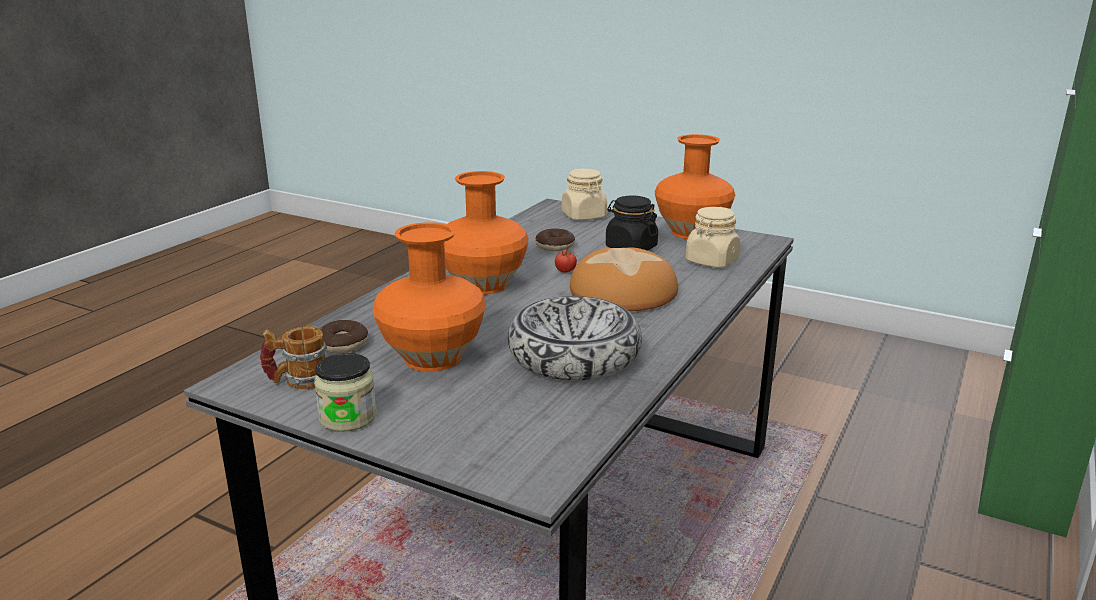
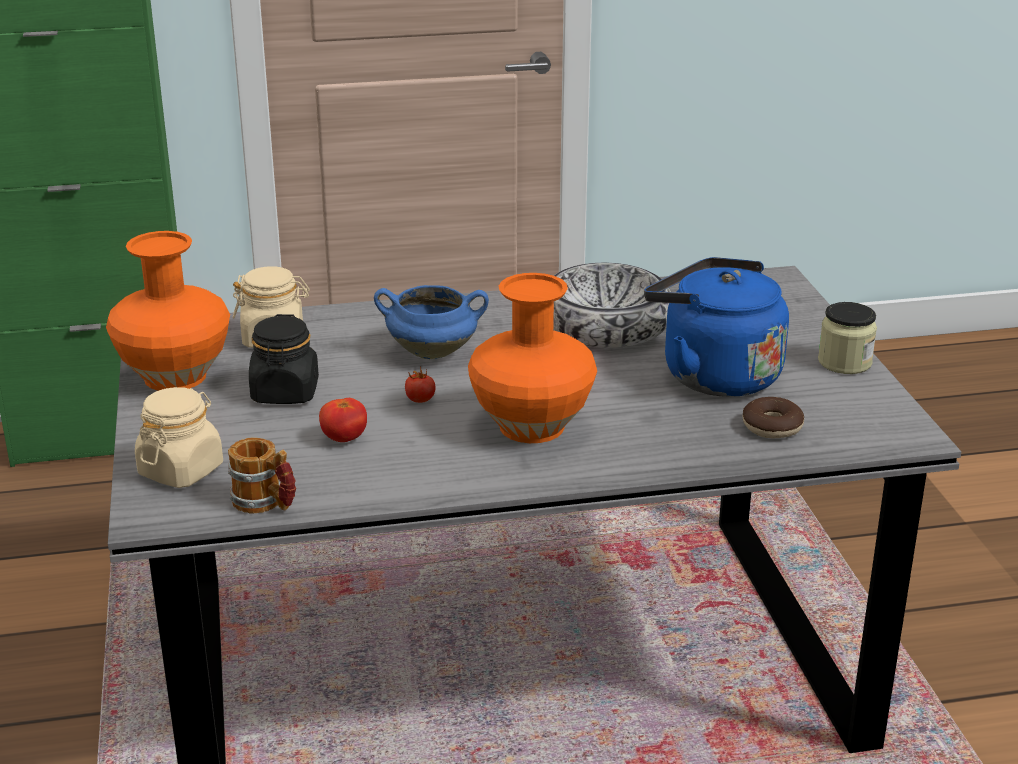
camera: 130 degrees left, 5 degrees up
mug [260,326,327,389] -> mug moved to [228,438,296,513]
orange vase [372,222,486,372] -> blue kettle [644,257,789,397]
donut [535,228,575,251] -> tomato [319,398,367,442]
bread [570,248,678,311] -> blue cooking pot [374,285,489,359]

